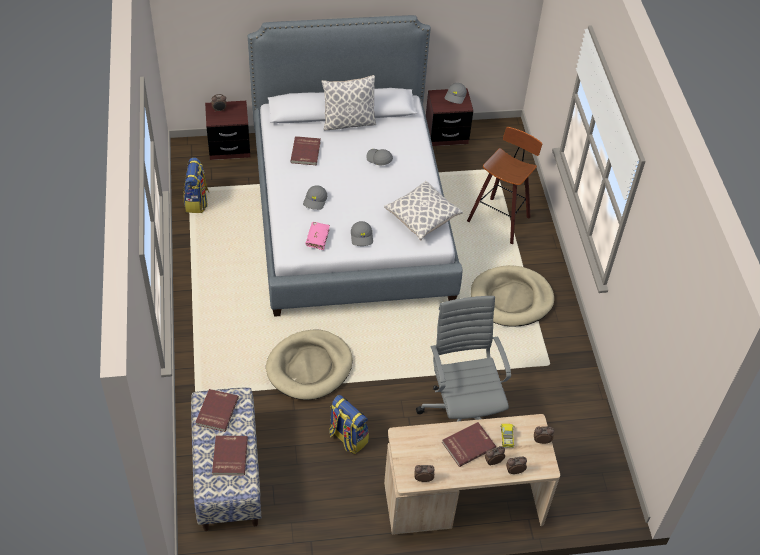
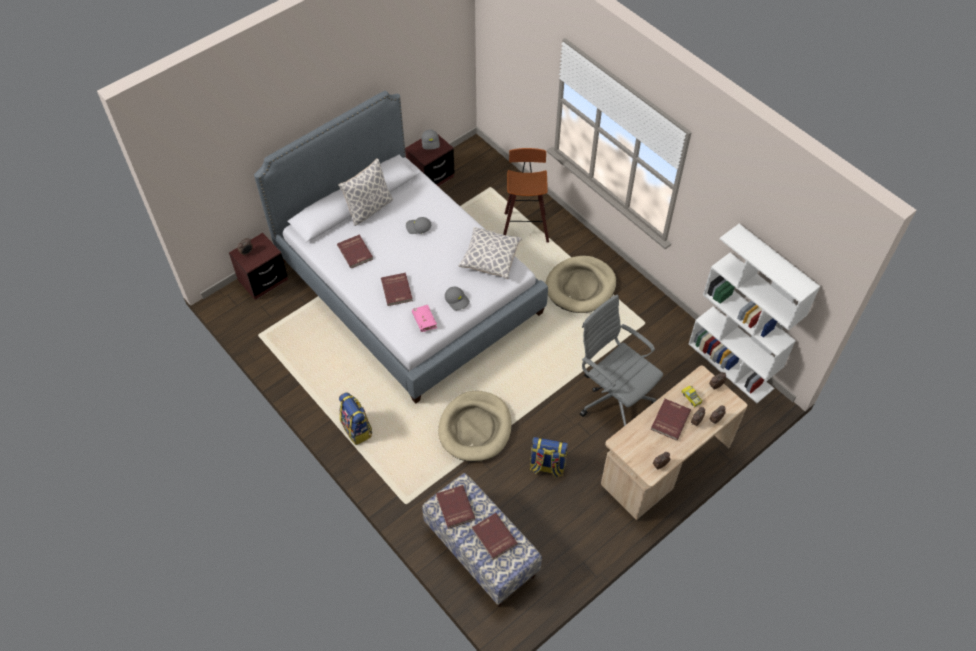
camera: 30 degrees left, 5 degrees up
backpack [183,158,209,213] -> backpack moved to [339,392,372,445]
grey cap [303,185,327,210] -> red book [381,273,413,306]
none -> white bookcase [689,224,820,403]

